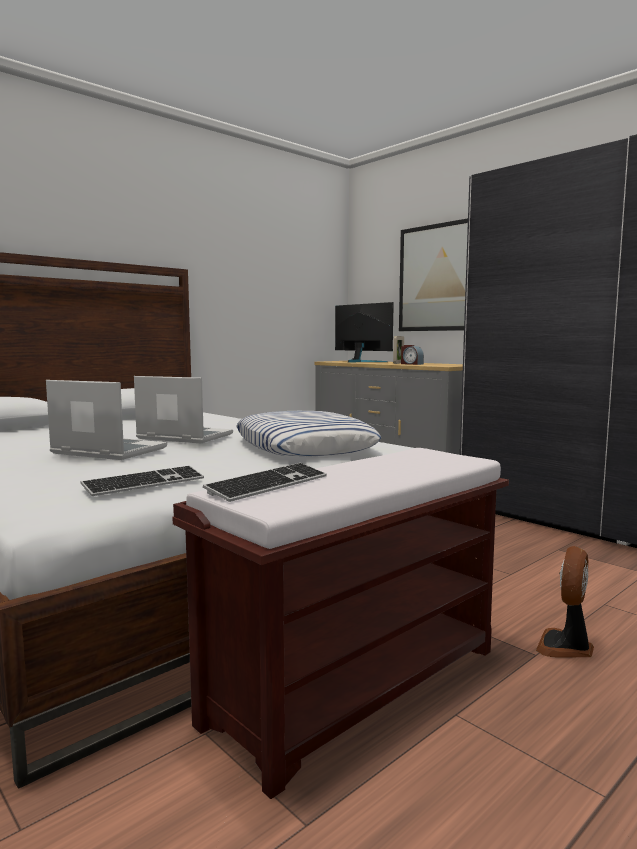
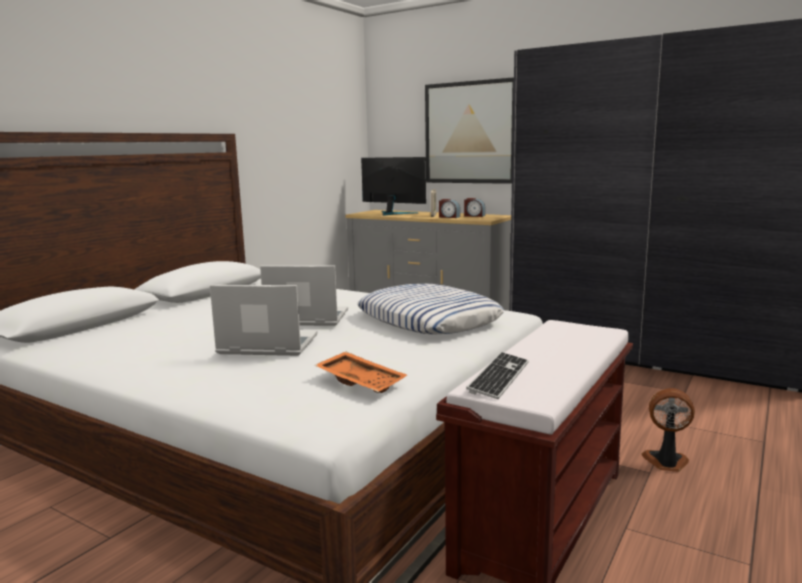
camera: 15 degrees left, 5 degrees up
keyboard [81,466,204,496] -> orange tray [315,352,407,393]
fan [536,546,594,658] -> fan turned 90 degrees clockwise [641,388,695,472]
none -> alarm clock [464,198,485,217]

